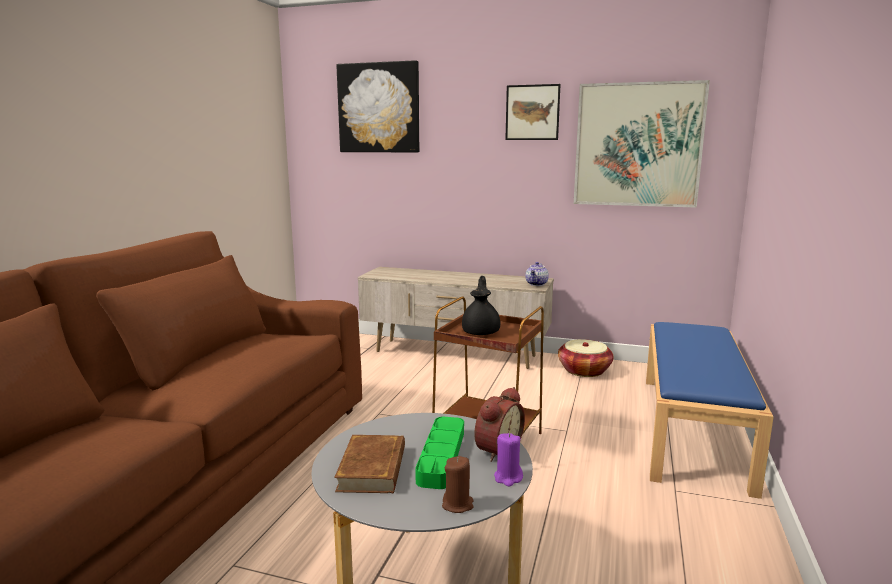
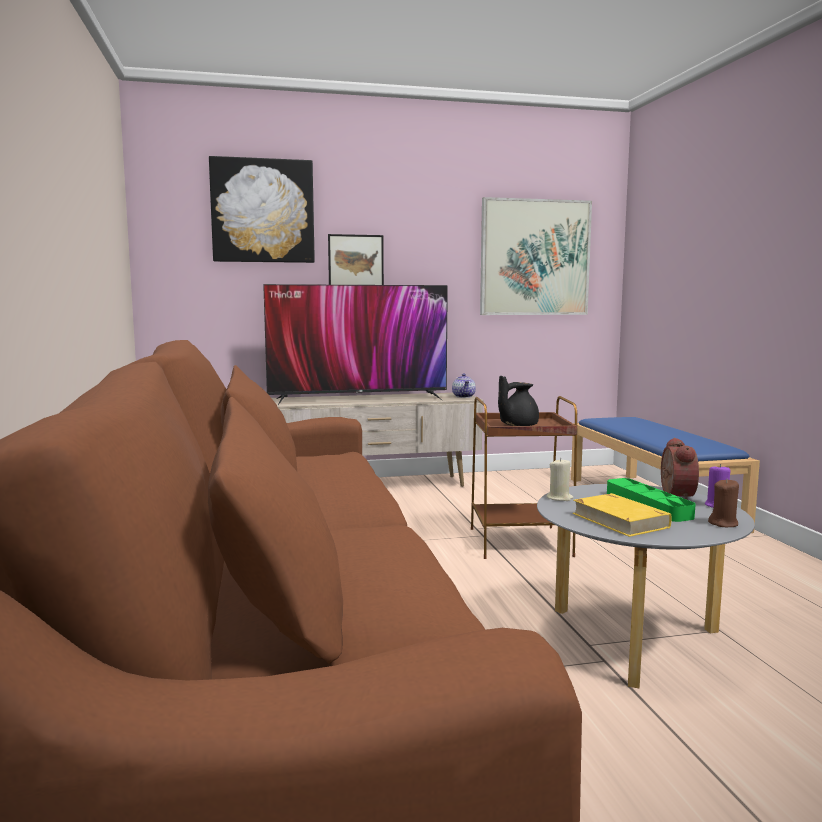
camera: 30 degrees left, 5 degrees down
brown book [334,435,405,493] -> yellow book [573,493,672,537]
black teapot [462,276,500,335] -> black teapot turned 105 degrees counterclockwise [498,376,539,426]
picture [505,84,561,140] -> picture moved to [328,234,384,285]
basket [558,339,613,377] -> none
none -> television [263,284,448,405]
none -> beige candle [546,458,573,501]

